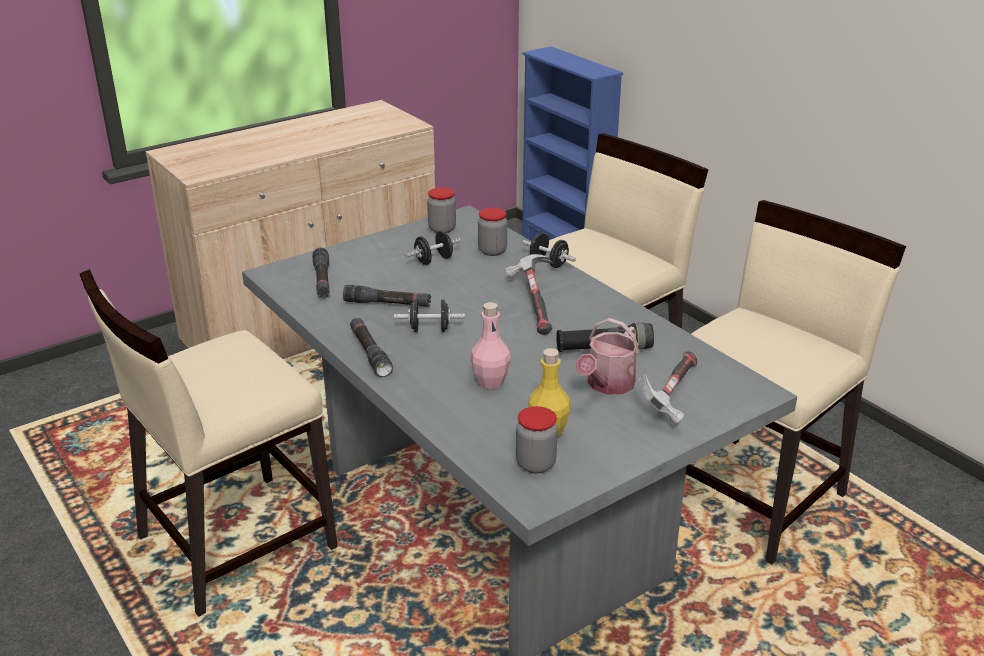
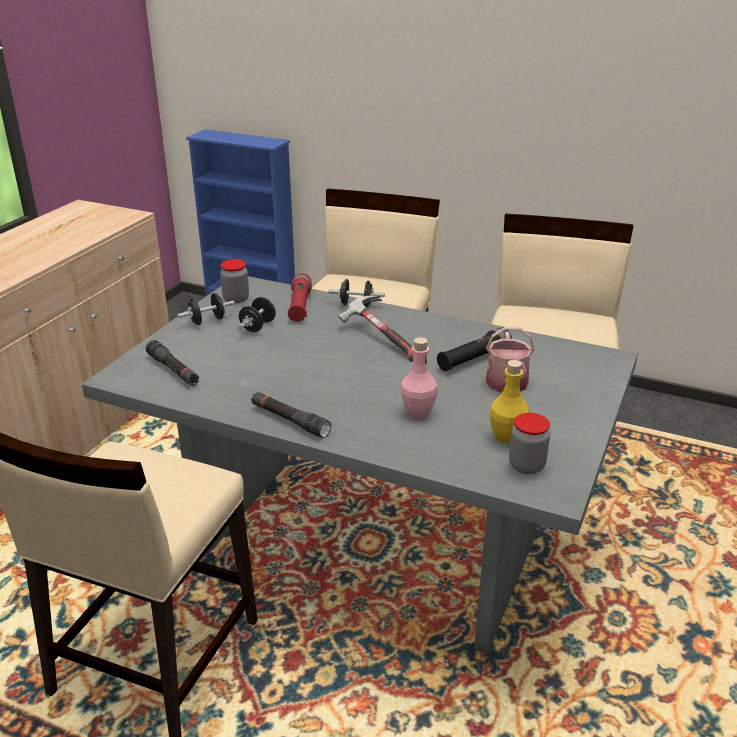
camera: 30 degrees left, 0 degrees up
black flashlight [343,285,431,307] -> none
black dumbbell [394,300,465,332] -> black dumbbell moved to [177,293,235,325]
jar [478,208,507,256] -> red flashlight [288,273,312,322]
hammer [638,351,697,425] -> none

